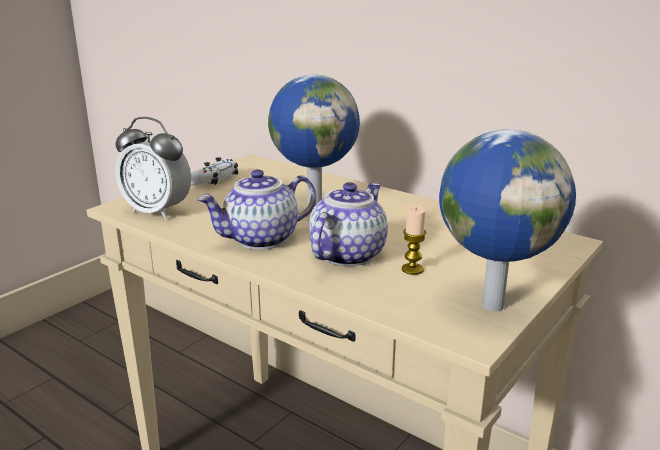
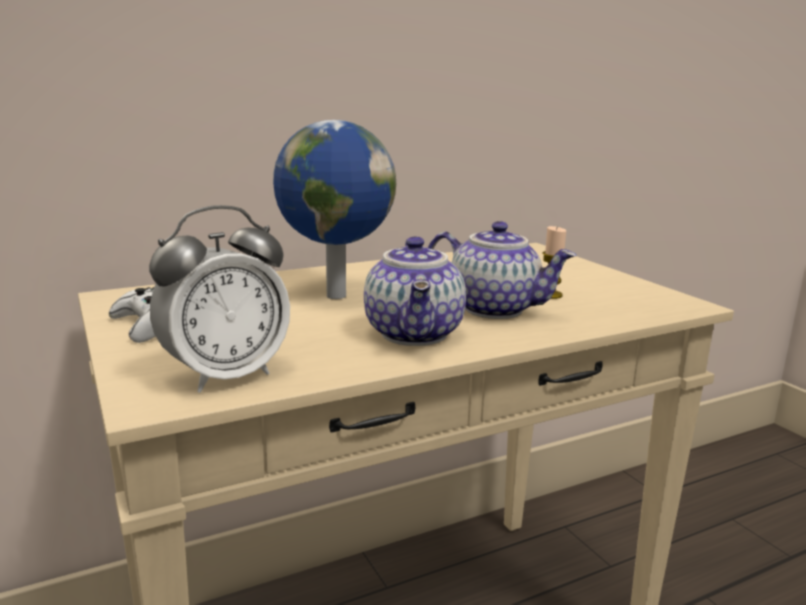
camera: 65 degrees left, 5 degrees down
teapot [309,182,388,266] -> teapot turned 150 degrees clockwise [428,221,577,319]
globe [439,129,576,311] -> none

